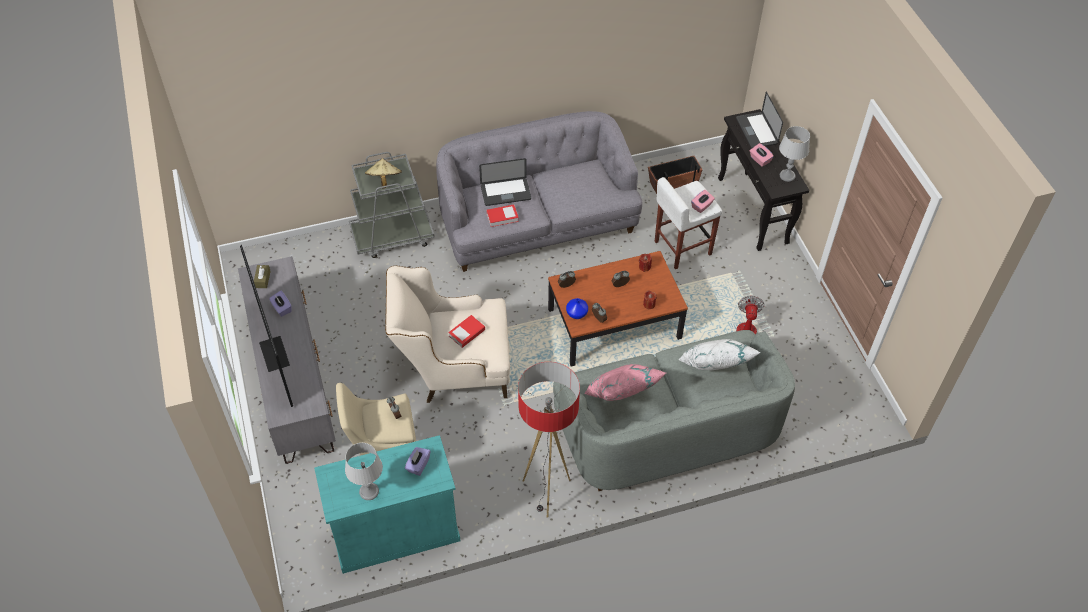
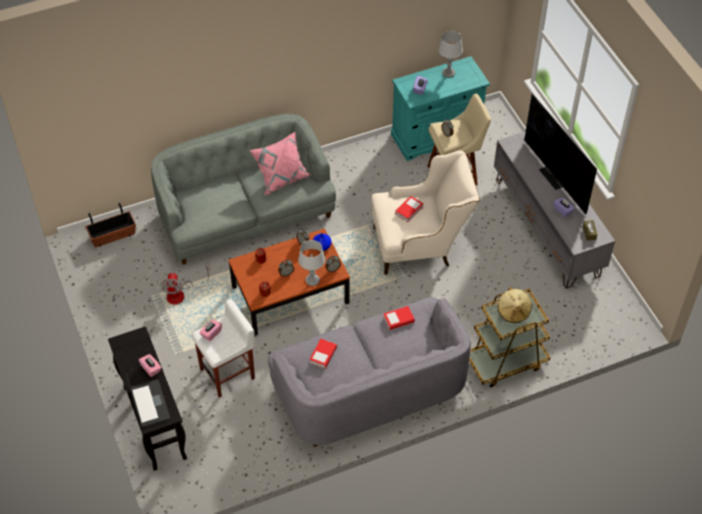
camera: 175 degrees right, 0 degrees up
grey cart [349,152,435,258] -> brown cart [469,289,550,387]
laptop [479,158,531,206] -> none
floor lamp [518,362,580,517] -> none
planter [648,156,703,194] -> planter moved to [85,203,136,248]
white pillow [679,339,761,370] -> none
grey table lamp [779,126,810,182] -> grey table lamp moved to [298,240,325,286]
none -> book [309,339,337,369]

